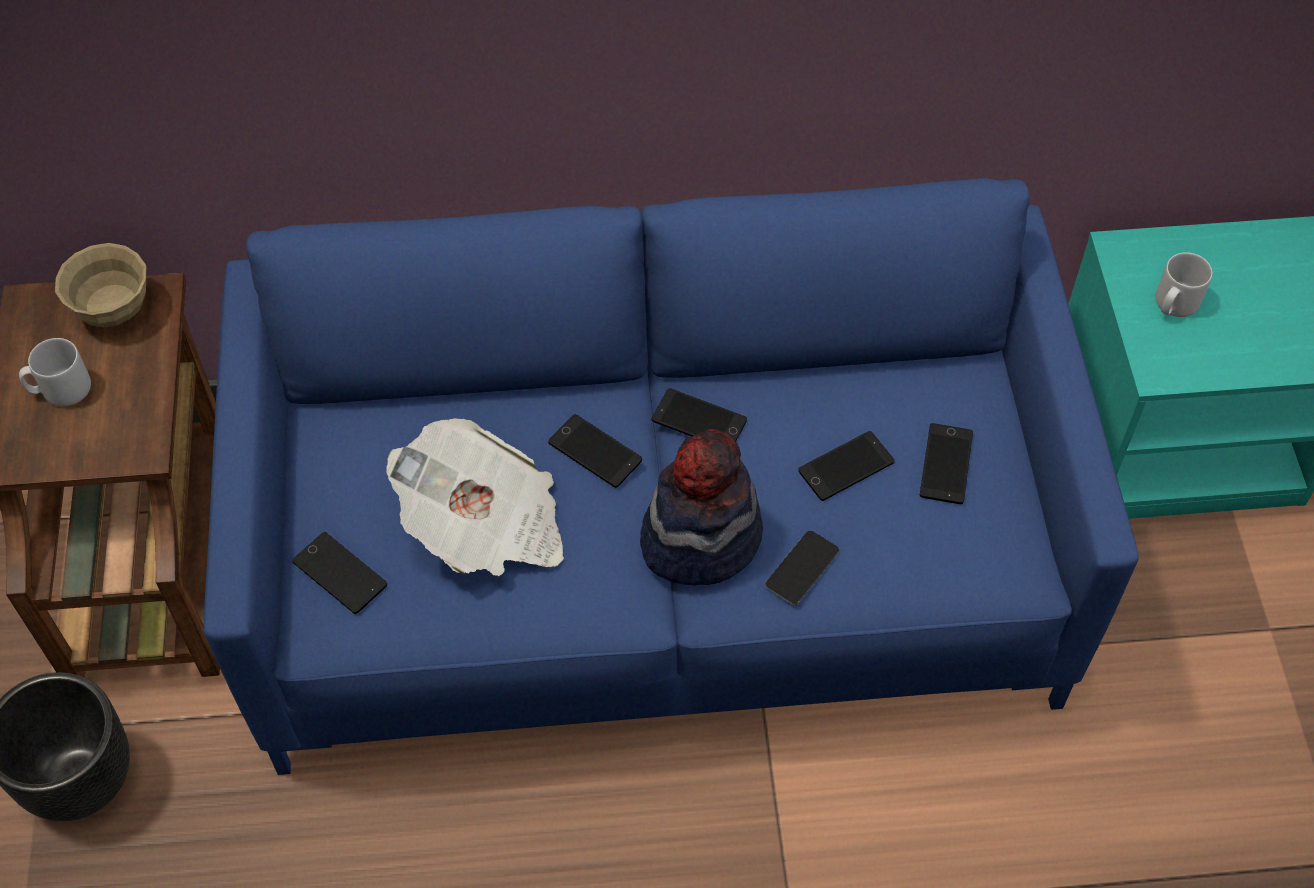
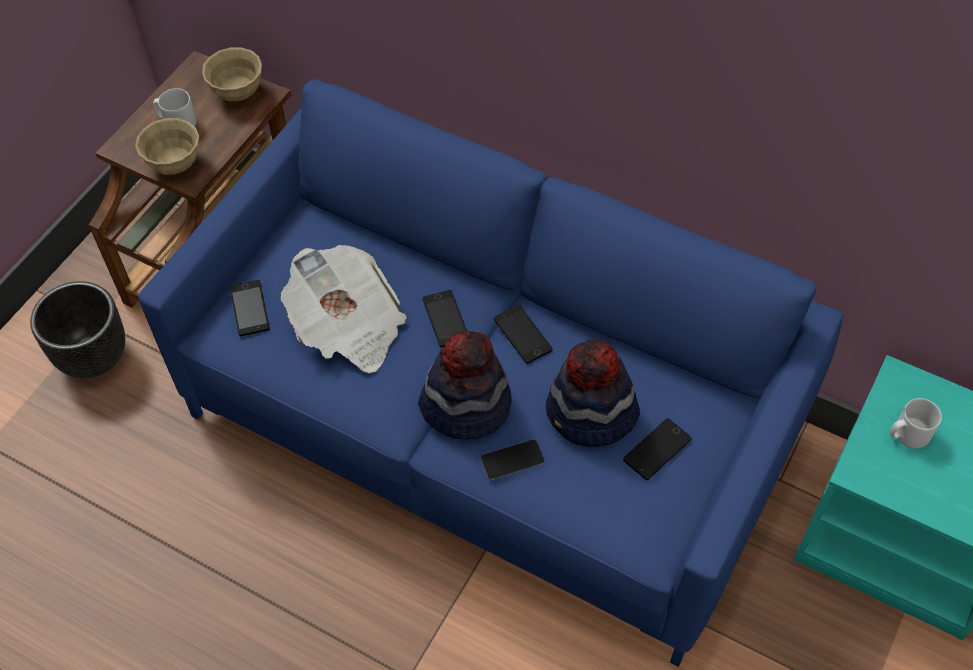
camera: 35 degrees right, 0 degrees up
phone [798,431,895,501] -> hat [546,339,640,447]
none -> beige bowl [135,118,199,175]

